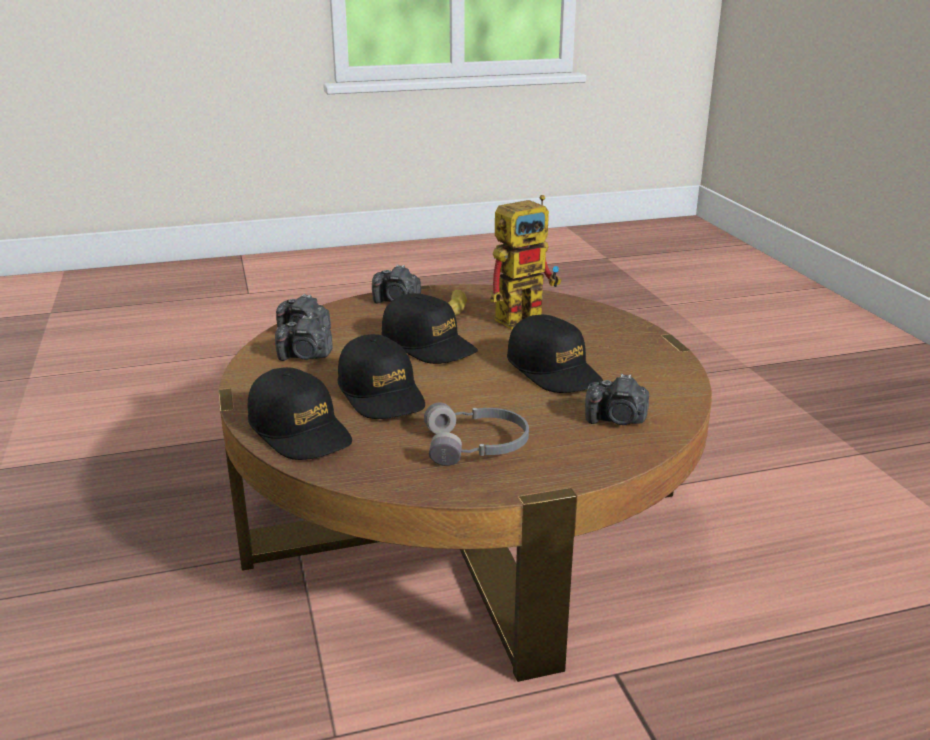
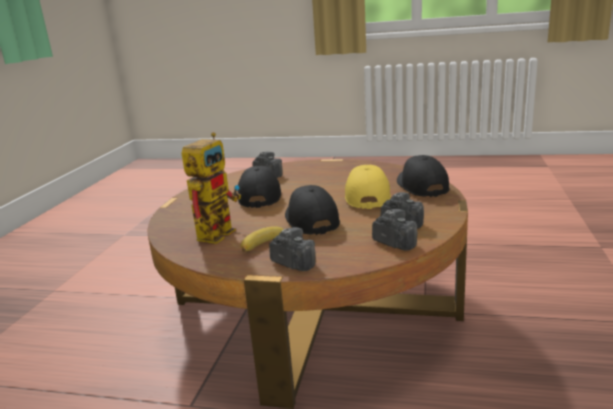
camera: 150 degrees left, 5 degrees down
black cap [338,334,425,419] -> yellow cap [345,165,391,209]
grey headphones [424,402,529,466] -> none
toy robot [490,195,562,330] -> toy robot turned 120 degrees clockwise [182,132,241,244]

